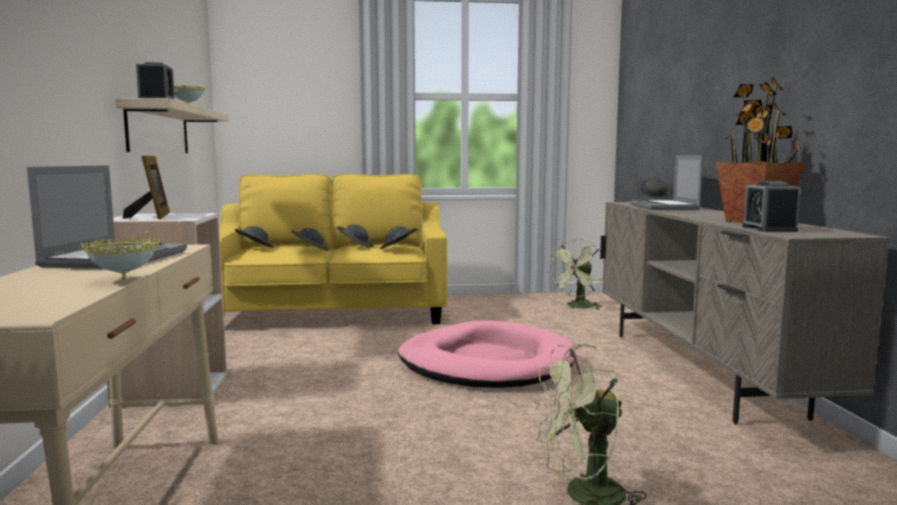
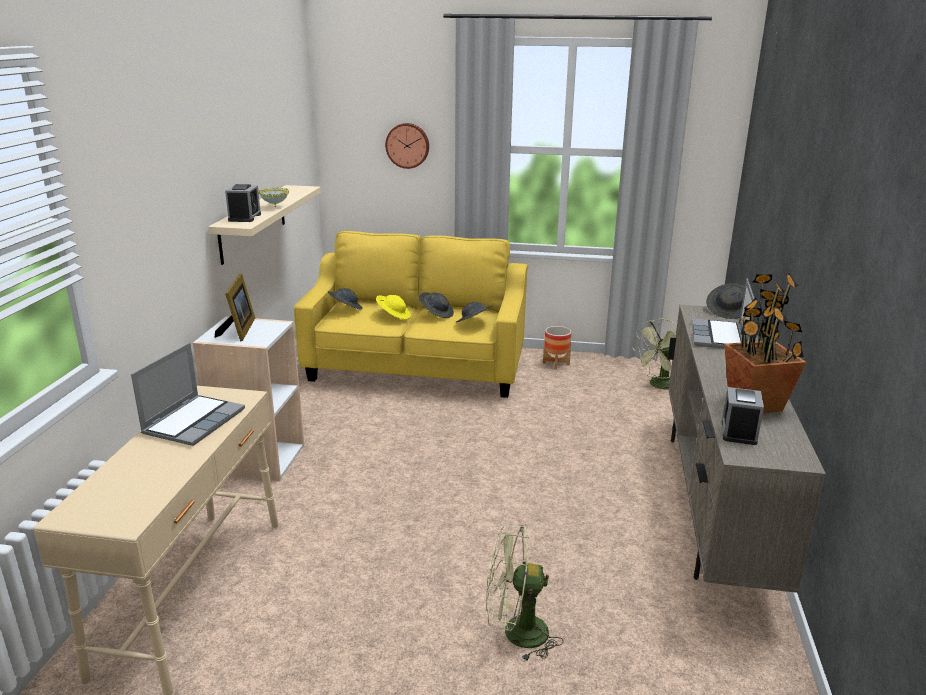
camera: 15 degrees right, 15 degrees up
bowl [81,237,160,280] -> none
grey hat [291,228,329,251] -> yellow hat [376,295,411,319]
pink dog bed [398,321,576,388] -> none
none -> wall clock [385,123,429,169]
none -> planter [543,326,572,370]

